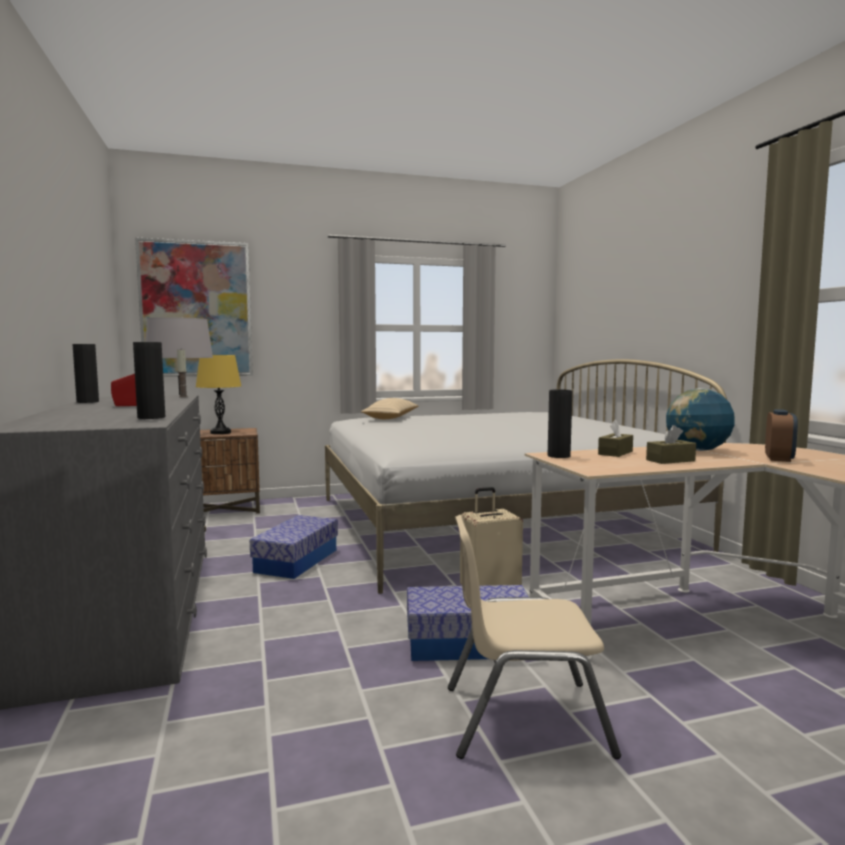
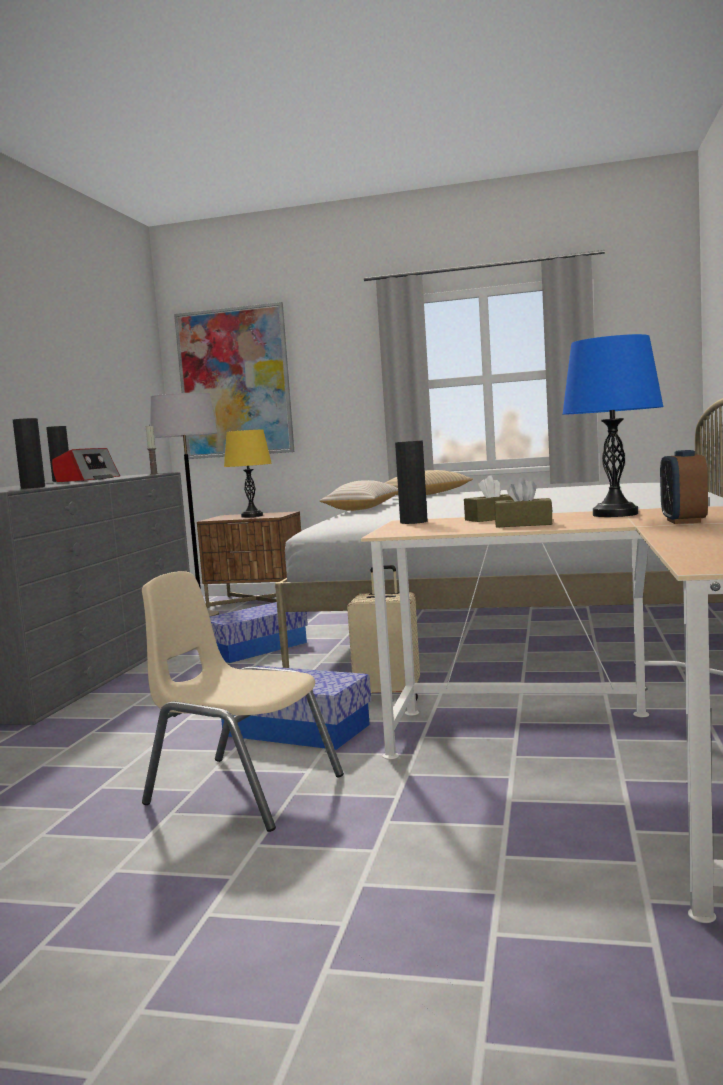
camera: 30 degrees right, 0 degrees up
globe [666,388,735,451] -> blue table lamp [563,334,664,517]
alarm clock [765,409,798,462] -> alarm clock turned 135 degrees clockwise [660,450,708,524]
none -> beige pillow [320,480,398,511]

